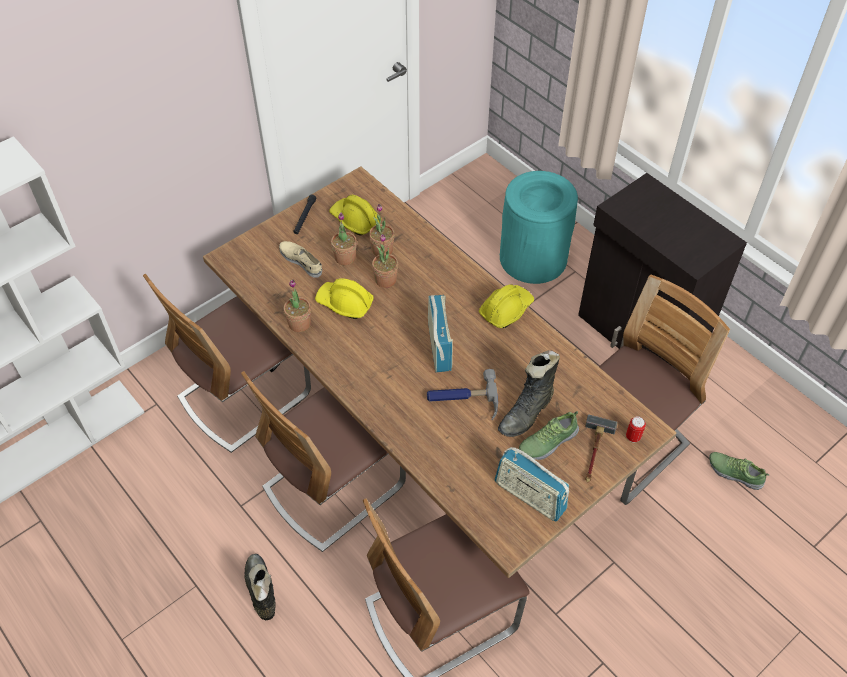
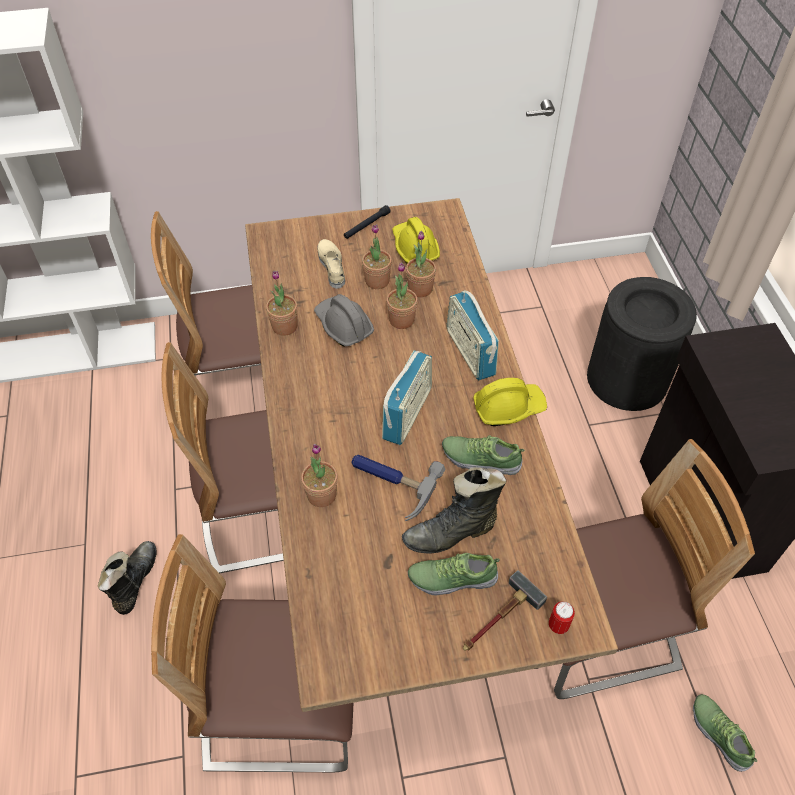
camera: 30 degrees right, 0 degrees up
yellow hard hat [315,278,374,319] -> grey hard hat [314,294,374,346]
radio [495,447,569,521] -> radio moved to [446,290,499,381]
turquoise trash can [500,171,578,284] -> black trash can [587,277,697,411]
none -> potted plant [301,444,338,507]
none -> shoe [442,435,525,475]

